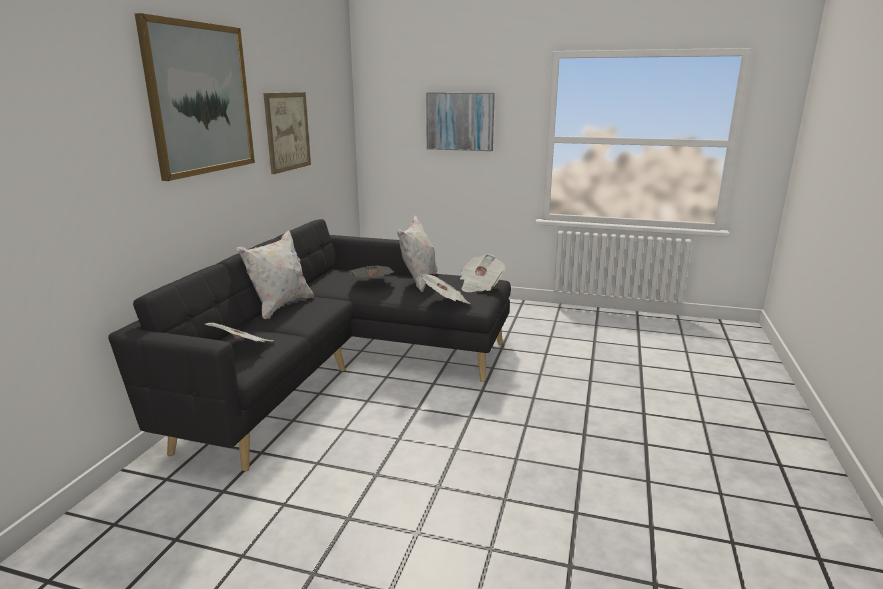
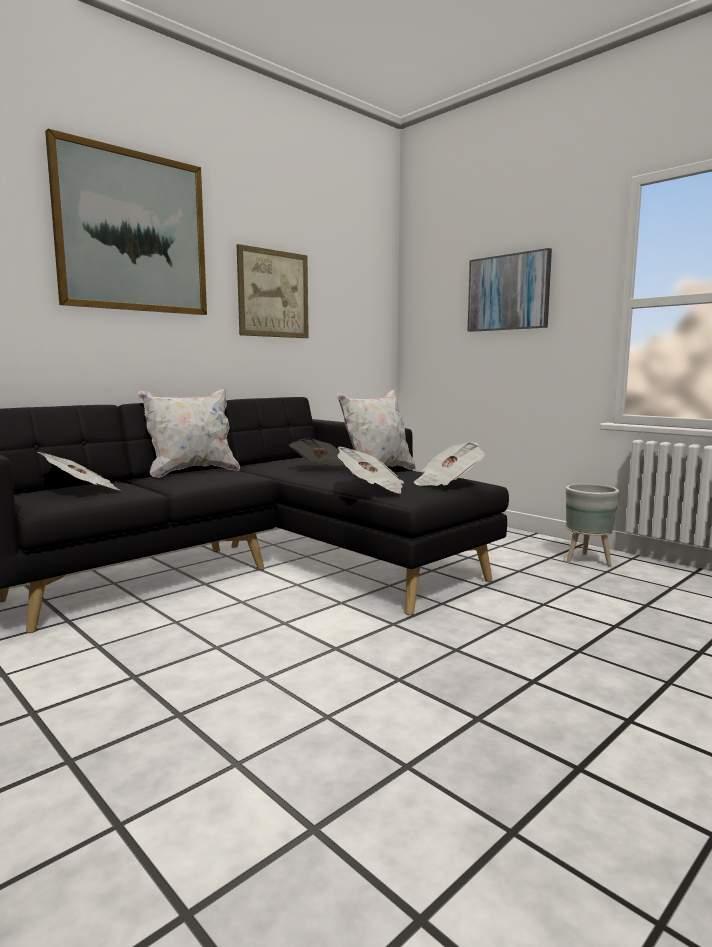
camera: 30 degrees right, 10 degrees down
none -> grey planter [566,484,619,566]

